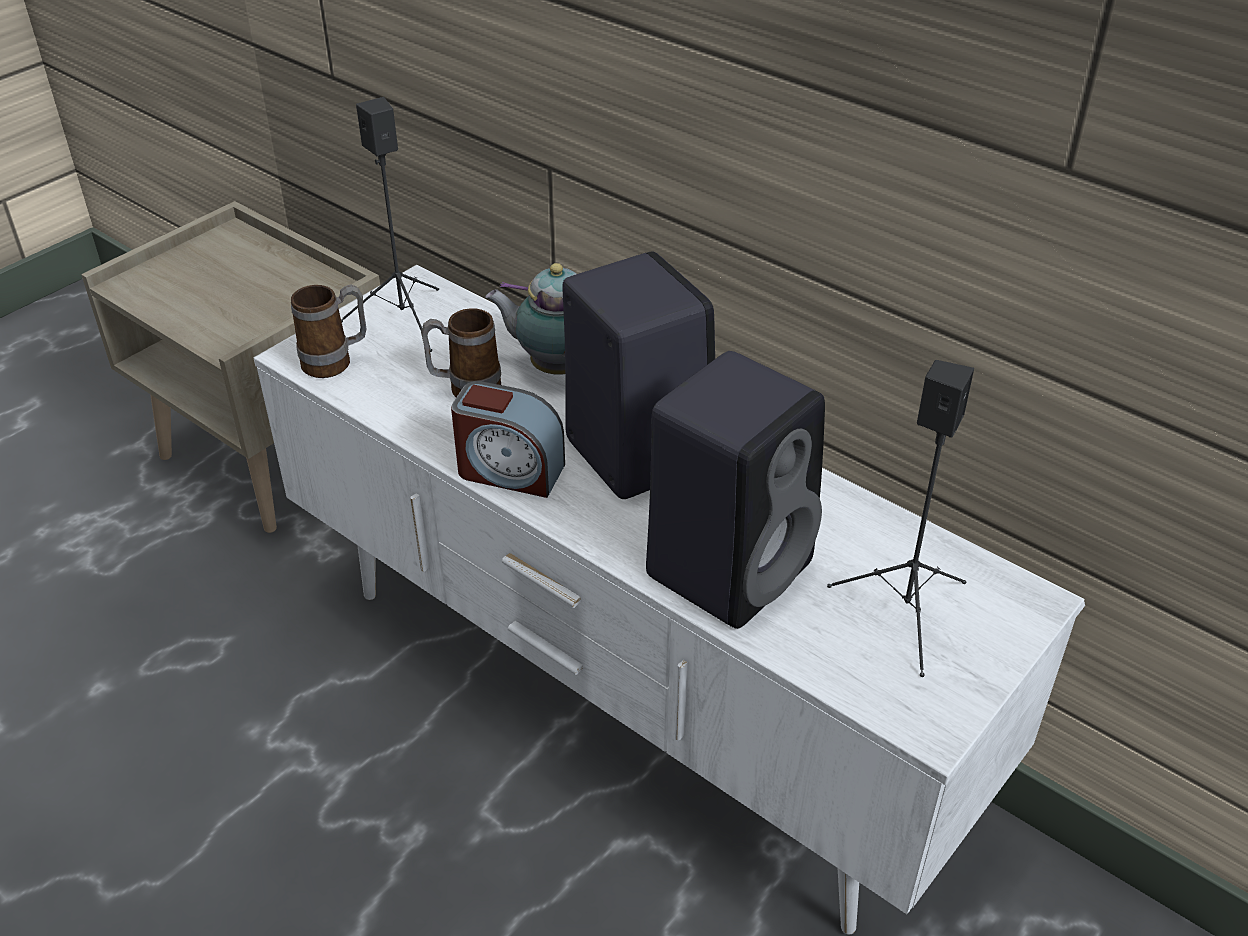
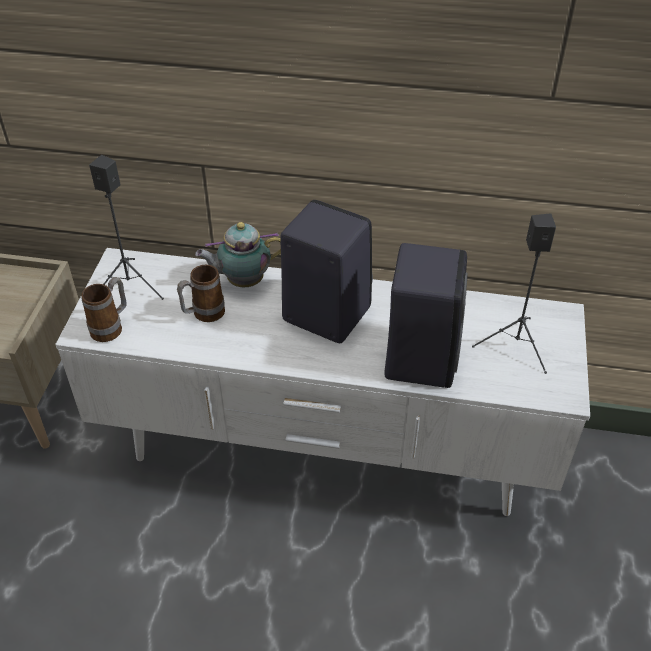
camera: 30 degrees left, 5 degrees up
alarm clock [451,381,565,498] -> none

